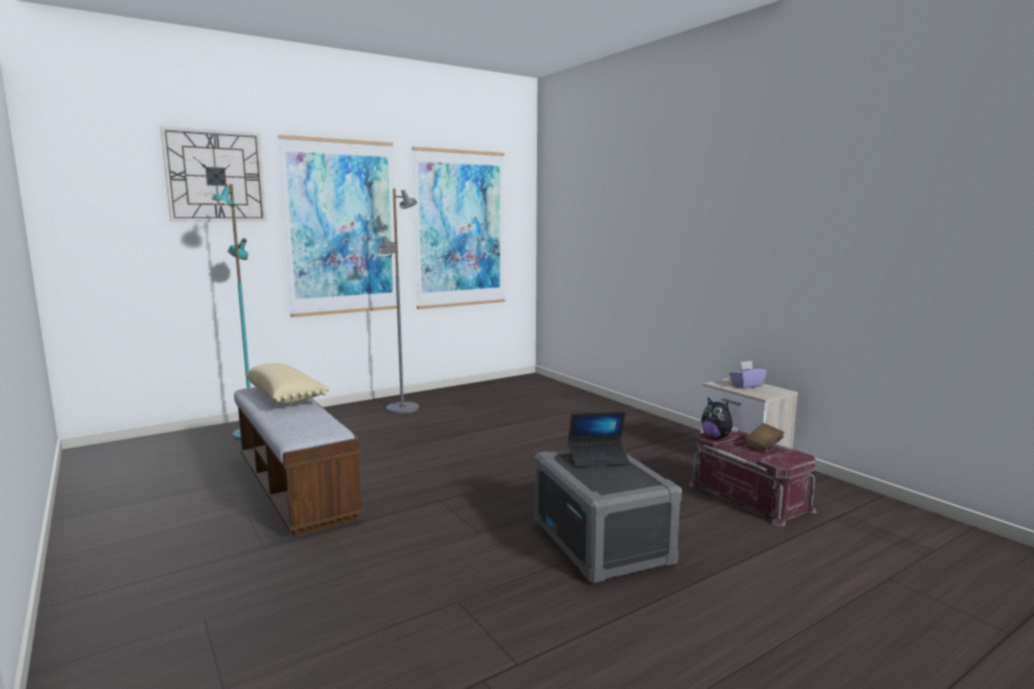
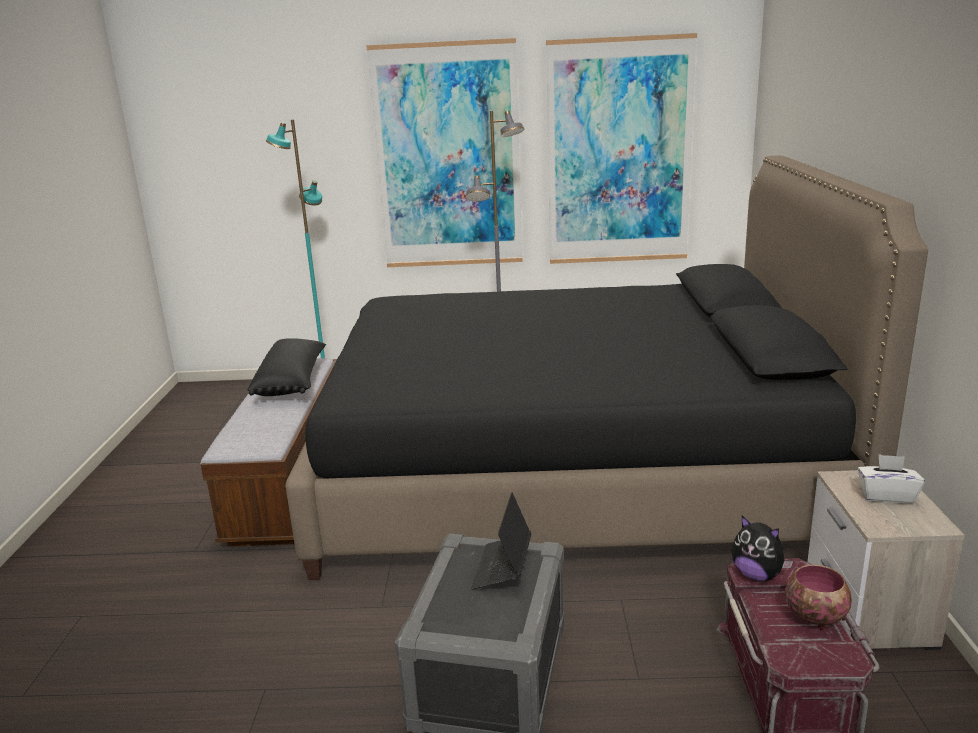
camera: 35 degrees right, 10 degrees up
wall clock [160,126,266,222] -> none
beige pillow [245,363,330,405] -> black pillow [248,338,326,396]
laptop [568,411,630,467] -> laptop turned 75 degrees clockwise [471,493,531,590]
plush toy [701,397,738,439] -> plush toy turned 45 degrees counterclockwise [731,516,793,581]
purple tissue box [729,361,767,388] -> white tissue box [858,454,925,503]
brown book [744,423,785,453] -> bowl [785,565,852,630]
none -> black bed [285,155,928,580]

